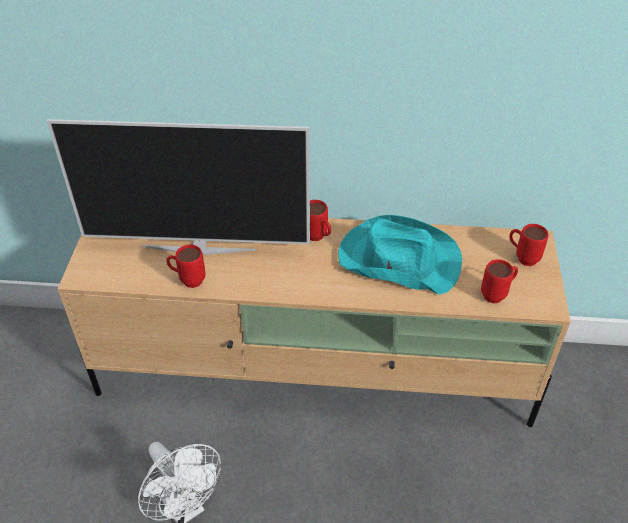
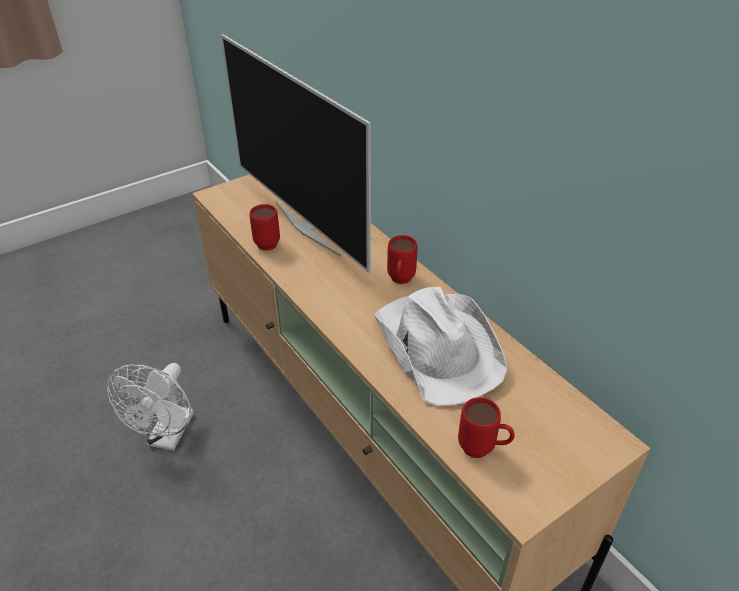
camera: 50 degrees right, 5 degrees down
turquoise hat [338,215,462,295] -> white hat [374,287,507,406]
red mug [509,224,548,266] -> none

